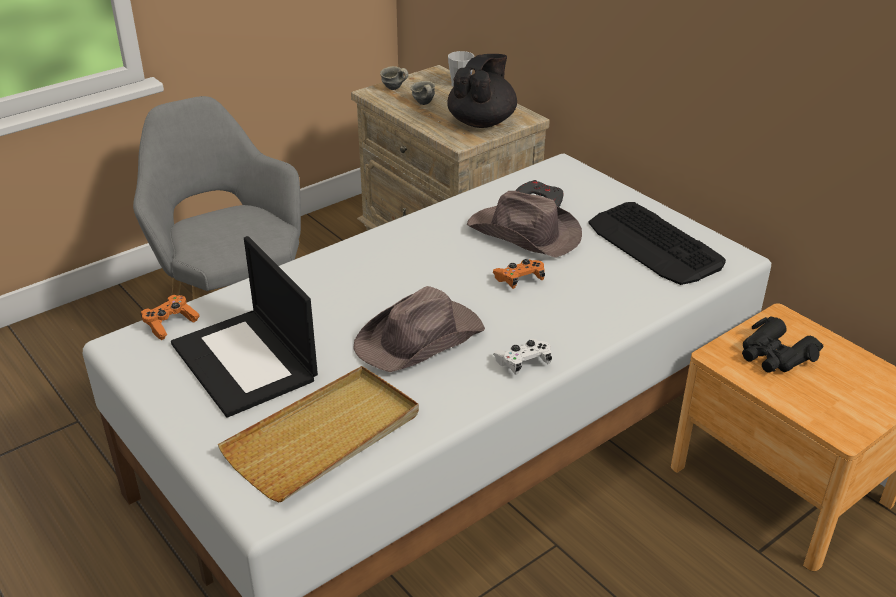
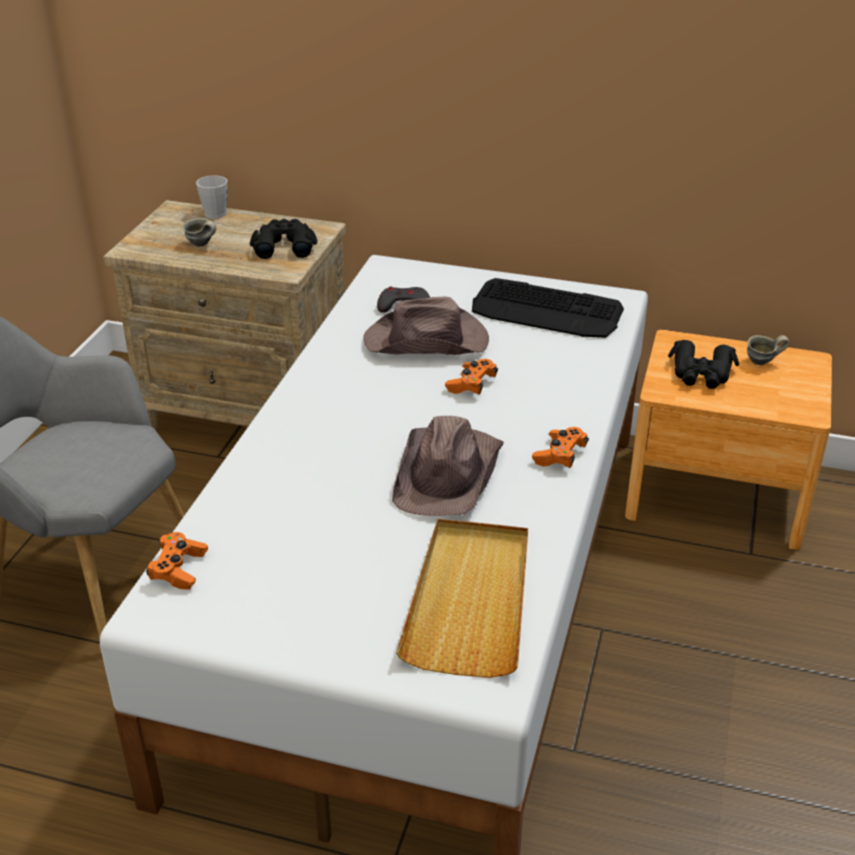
camera: 35 degrees left, 0 degrees up
laptop [171,236,318,418] -> none
grey mug [380,66,409,90] -> grey mug moved to [747,335,790,365]
black teapot [447,54,517,128] -> black binoculars [250,219,317,259]
white game controller [493,339,552,375] -> orange game controller [532,427,589,468]

